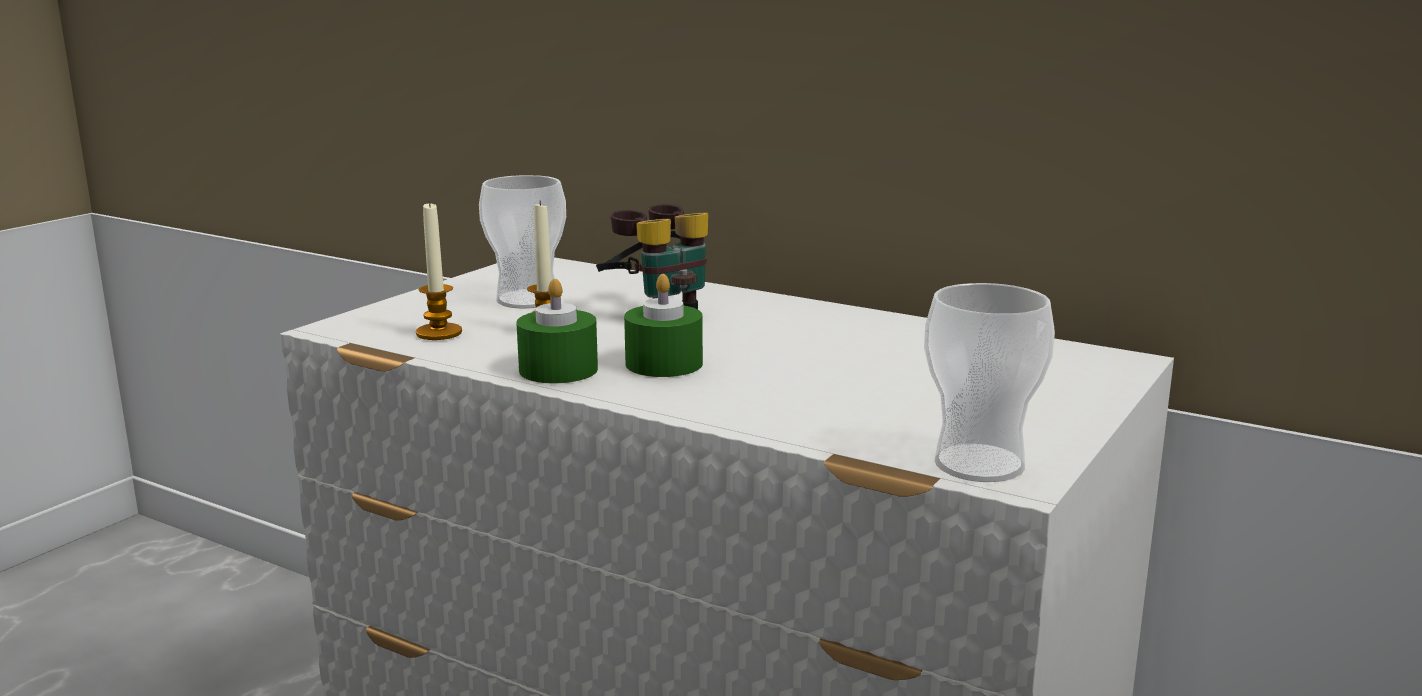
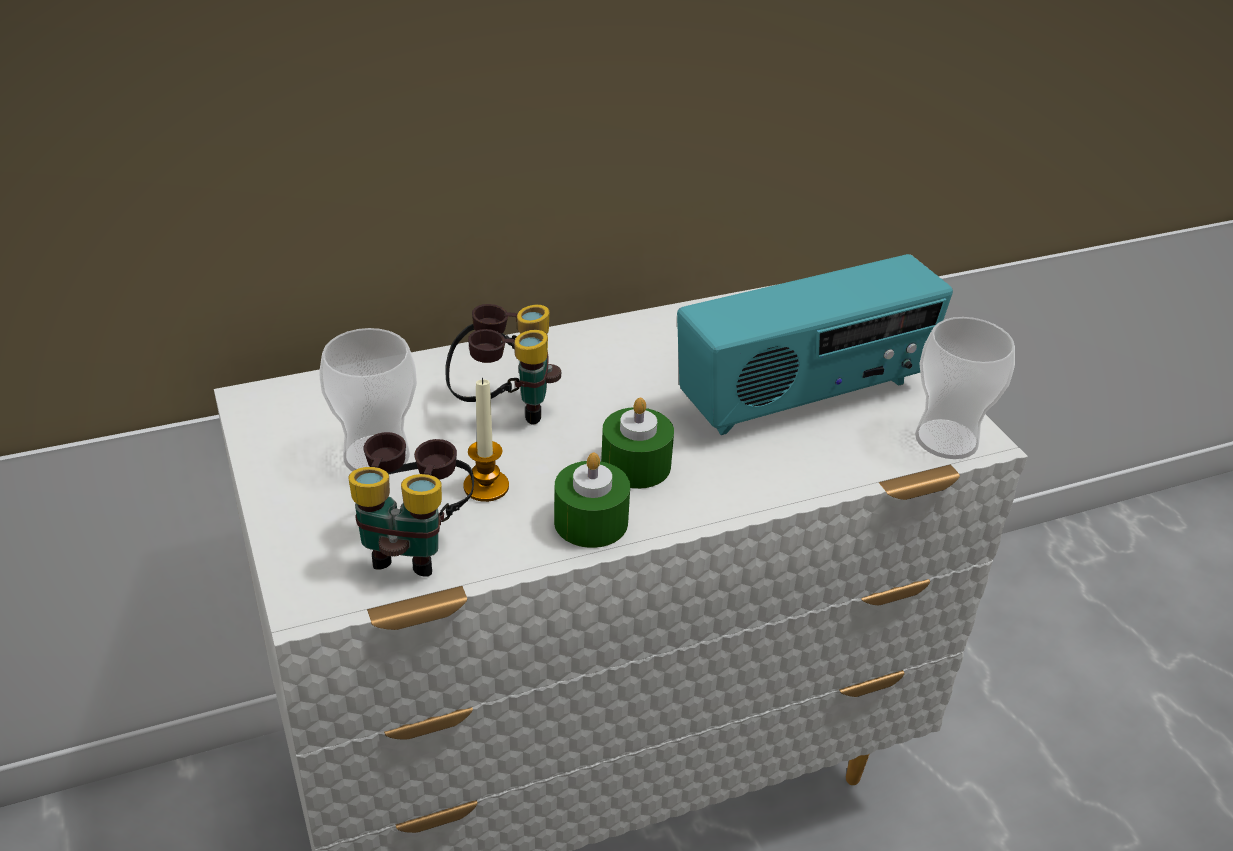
camera: 55 degrees left, 20 degrees up
candle [416,200,462,340] -> binoculars [348,432,474,577]
none -> radio [677,254,953,435]

